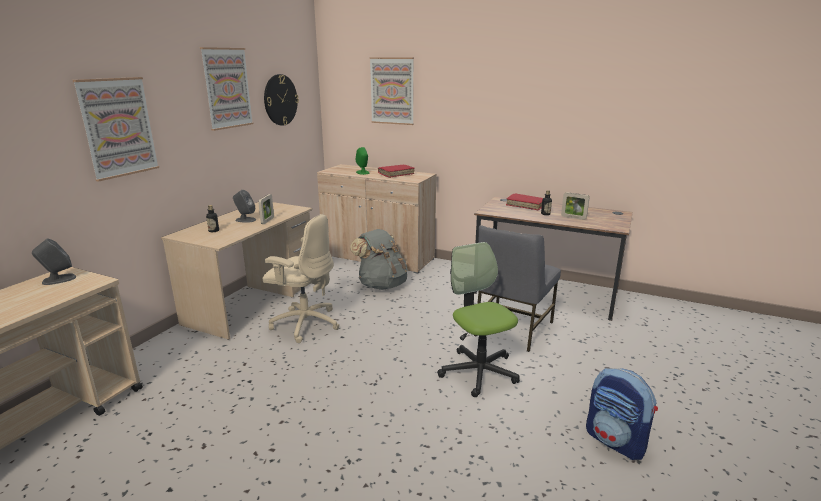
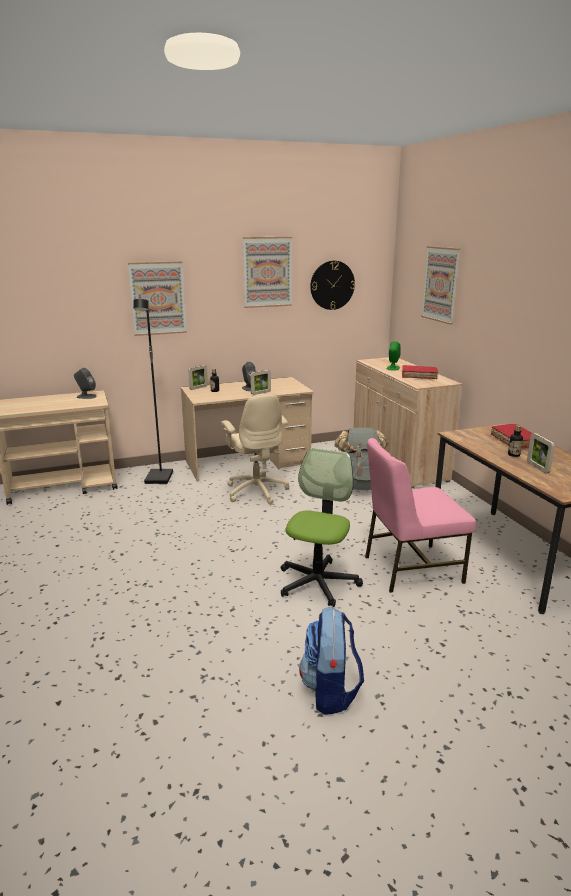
camera: 45 degrees right, 0 degrees up
grey chair [474,225,561,352] -> pink chair [365,438,476,593]
none -> black floor lamp [134,299,173,484]
none -> picture frame [188,365,208,390]

